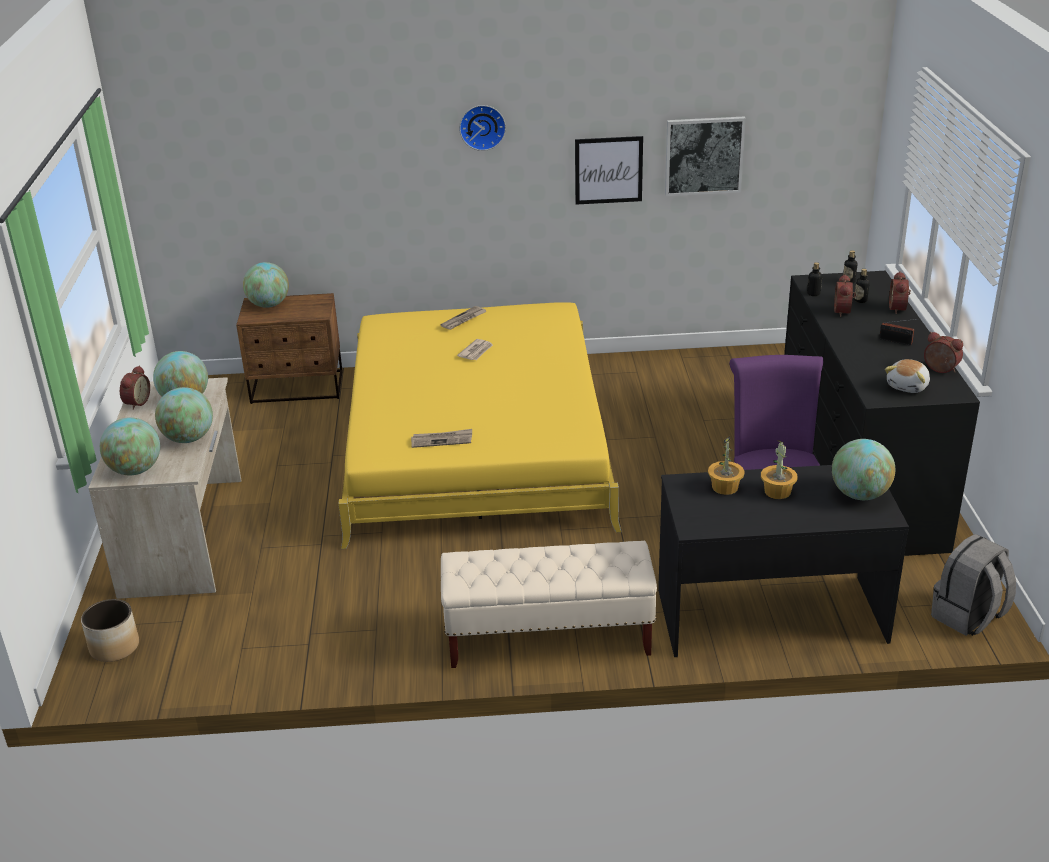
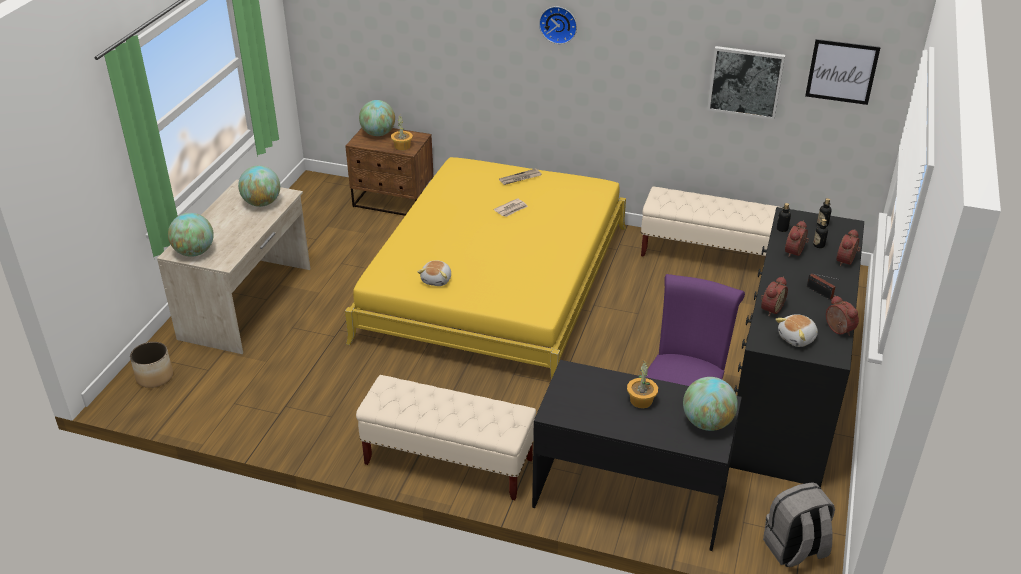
camera: 20 degrees right, 5 degrees up
alarm clock [120,365,150,410] -> alarm clock moved to [761,276,788,316]
globe [155,387,213,443] -> none
newspaper [411,429,472,448] -> plush toy [418,261,451,286]
picture [575,136,643,204] -> picture moved to [805,39,881,105]
potted plant [708,436,745,495] -> potted plant moved to [391,116,413,151]
none -> beige bench [641,186,782,257]

